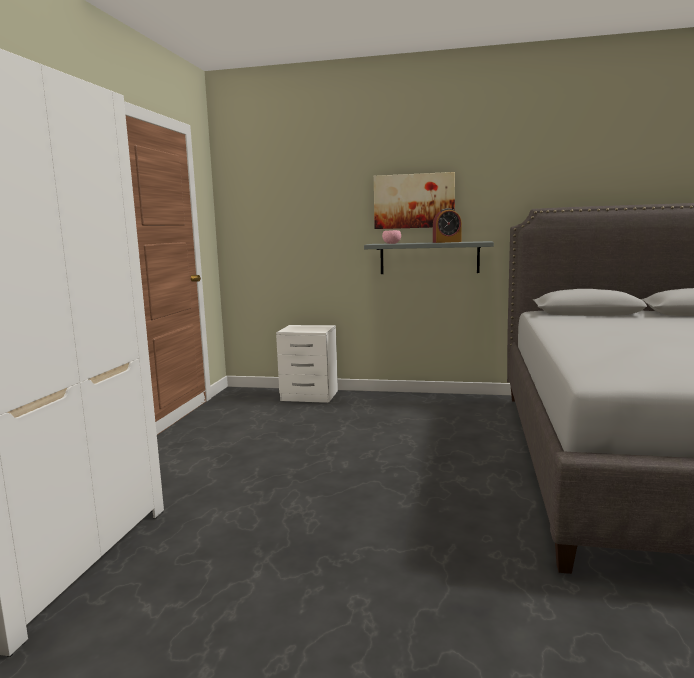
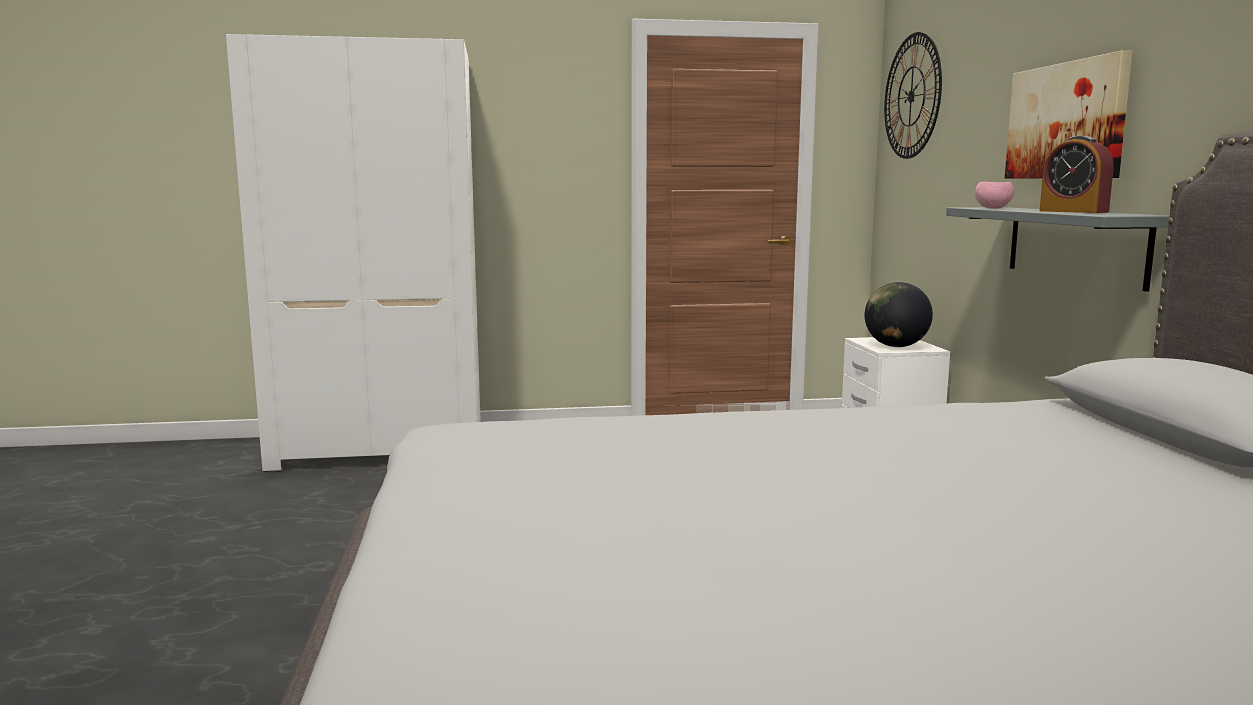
camera: 70 degrees right, 0 degrees up
none -> globe [865,282,933,347]
none -> wall clock [884,32,942,159]

